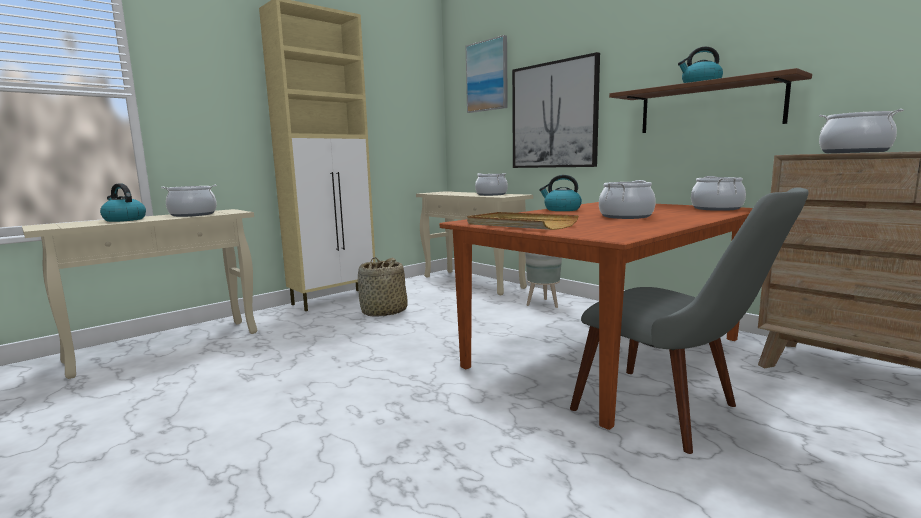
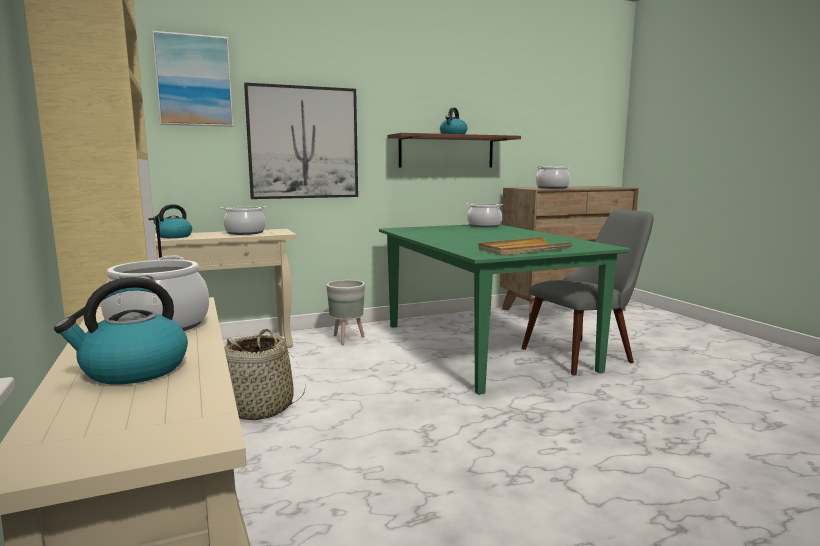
camera: 70 degrees left, 0 degrees up
brown dining table [440,202,753,430] -> green dining table [379,225,630,395]
kettle [539,175,582,211] -> kettle moved to [153,204,192,238]
cooking pot [599,180,656,219] -> none

